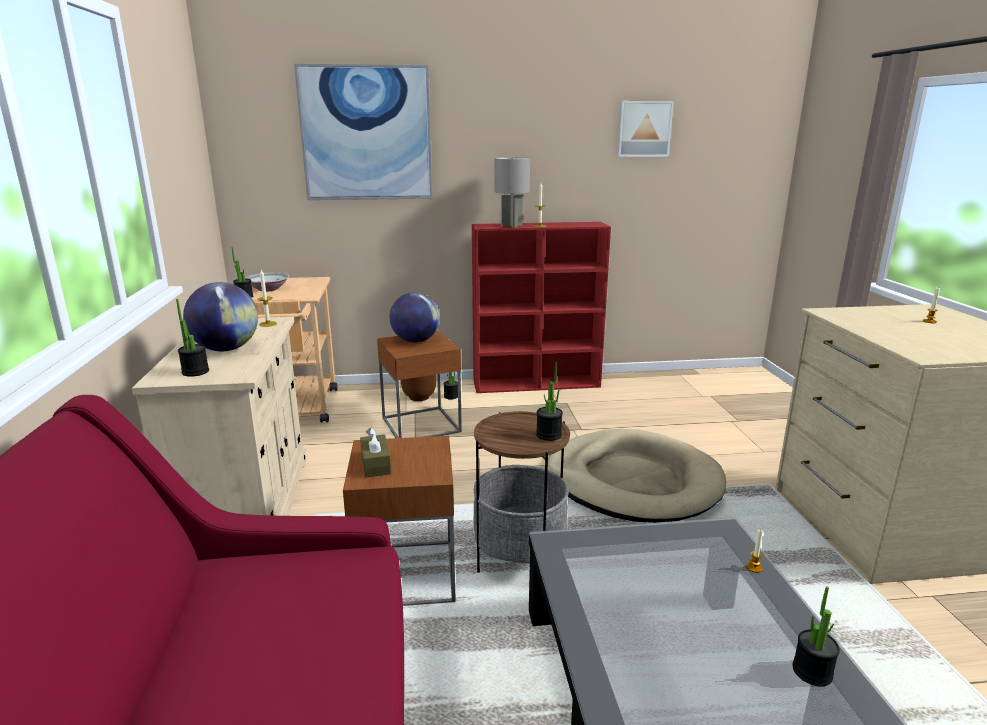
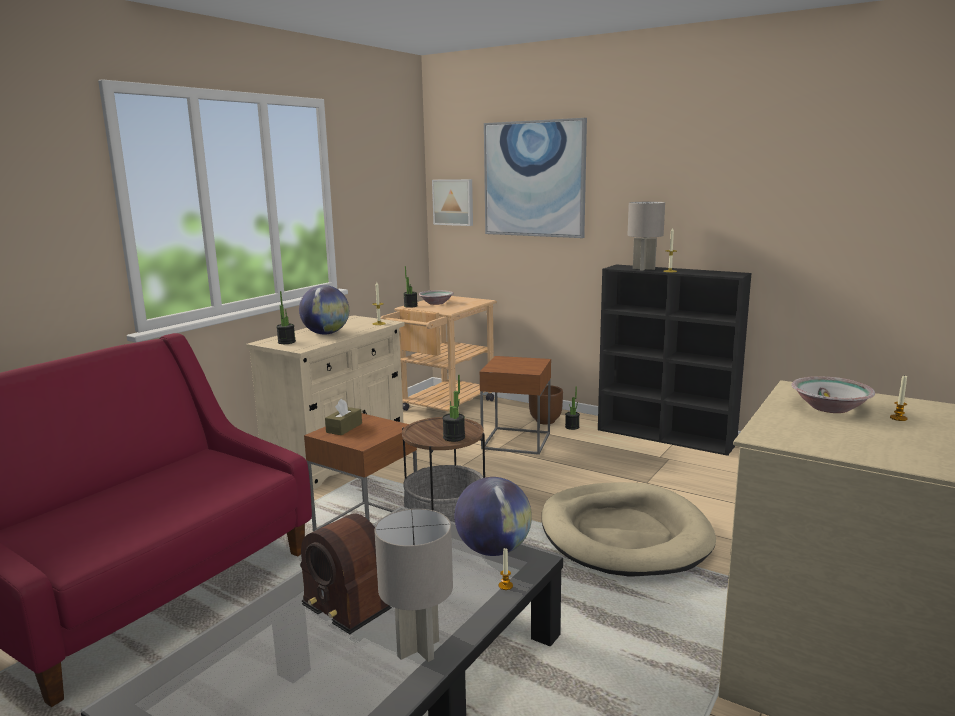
camera: 40 degrees right, 5 degrees down
globe [389,292,440,343] -> globe moved to [454,477,532,556]
red bookcase [472,222,611,393] -> black bookcase [598,265,751,456]
picture [617,101,674,157] -> picture moved to [432,179,473,226]
potted plant [792,586,840,686] -> grey table lamp [375,509,453,662]
none -> radio [300,513,392,634]
none -> bowl [791,376,875,413]

